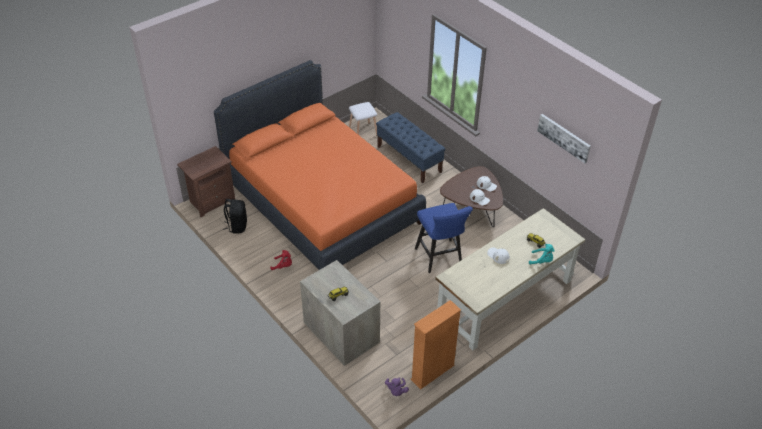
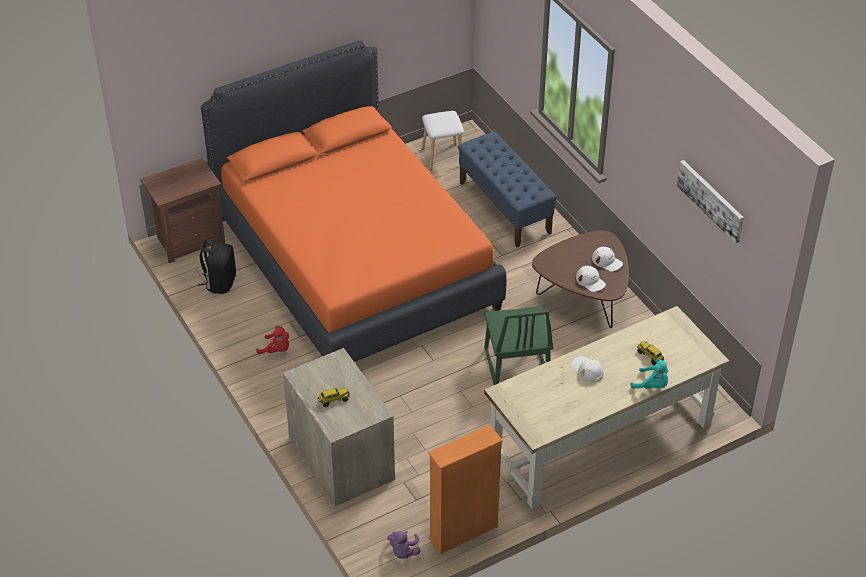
camera: 10 degrees right, 0 degrees up
blue stool [415,203,473,273] -> green chair [484,306,554,385]

